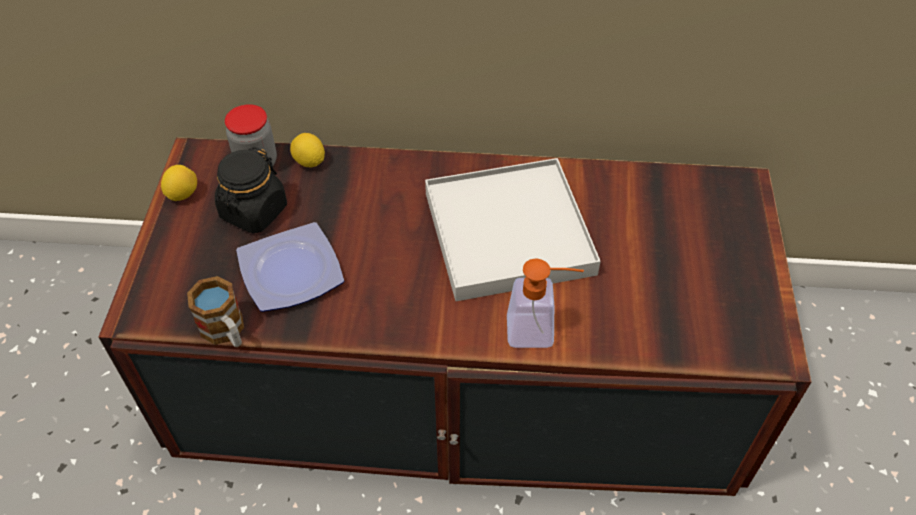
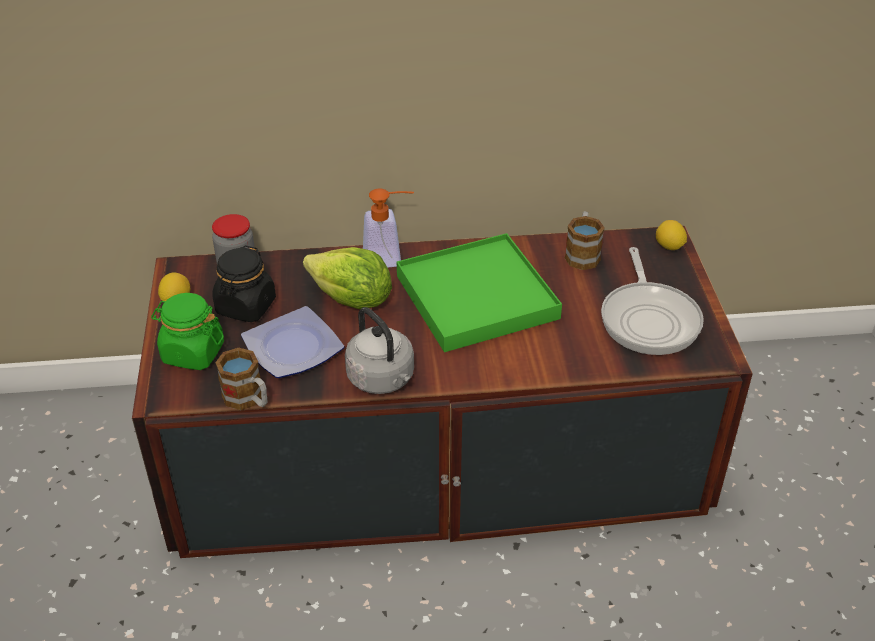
camera: 10 degrees left, 10 degrees down
lemon [290,133,325,167] -> lemon moved to [656,220,687,250]
white tray [425,158,601,301] -> green tray [397,233,562,352]
soap dispenser [507,259,584,348] -> soap dispenser moved to [363,189,414,268]
none -> green jar [151,293,224,370]
none -> lettuce [303,247,392,309]
none -> grey kettle [345,307,414,394]
none -> mug [565,211,605,270]
none -> frying pan [601,247,704,355]

